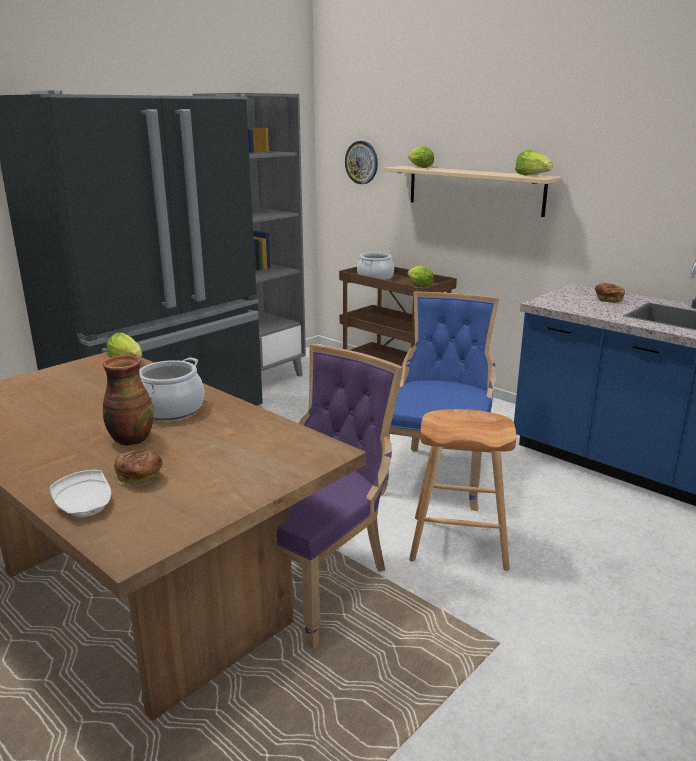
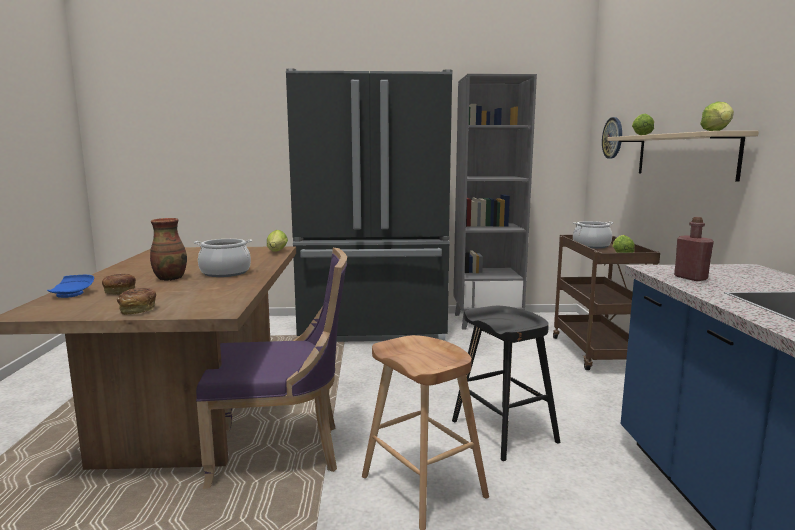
camera: 45 degrees right, 10 degrees down
white plate [50,470,111,517] -> blue plate [47,275,94,298]
blue chair [381,292,499,511] -> black stool [452,306,560,461]
bread [595,283,625,303] -> bread moved to [117,288,156,315]
none -> red bottle [674,217,714,281]

